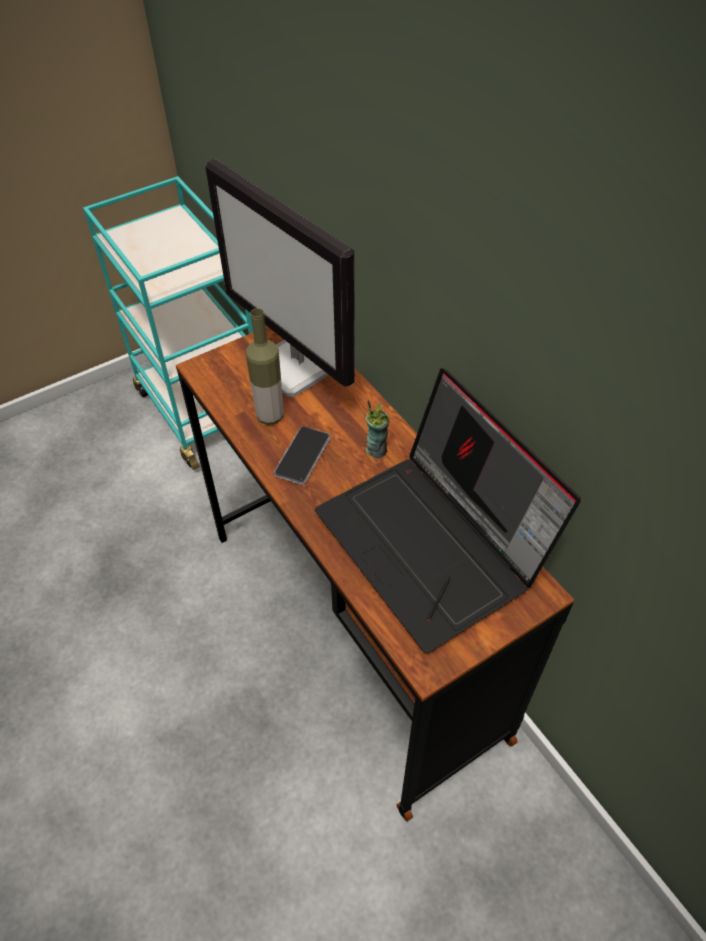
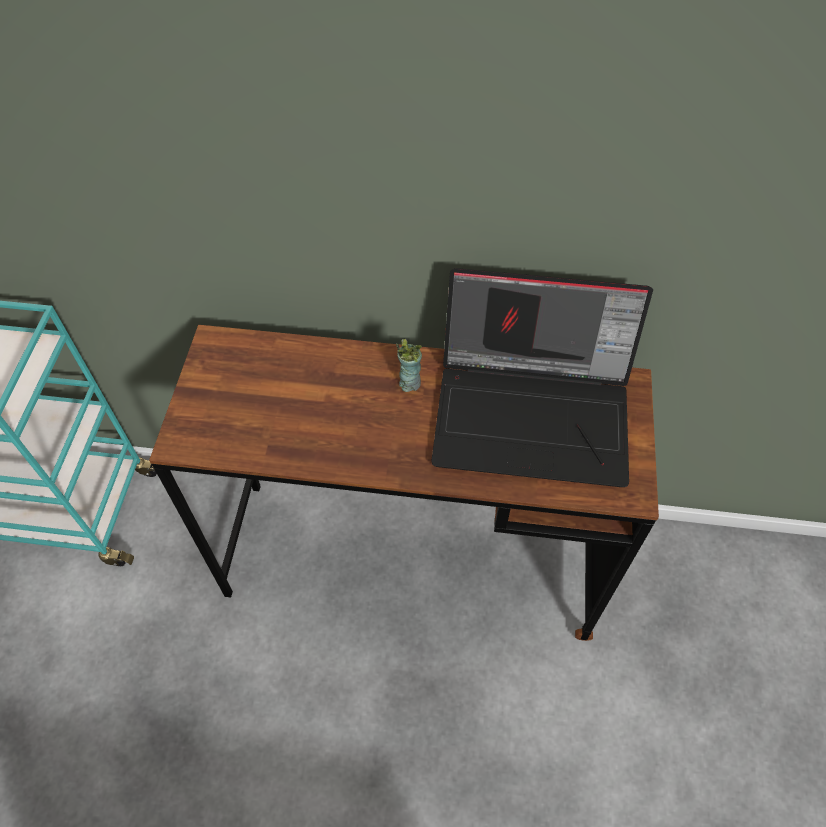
camera: 50 degrees left, 5 degrees up
monitor [205,159,355,397] -> none
bottle [246,308,284,425] -> none
phone [274,426,330,485] -> none

